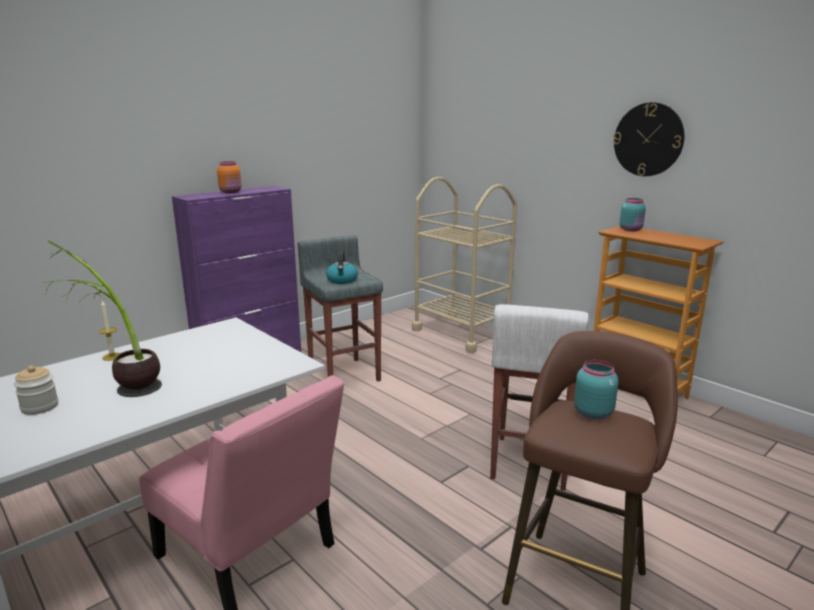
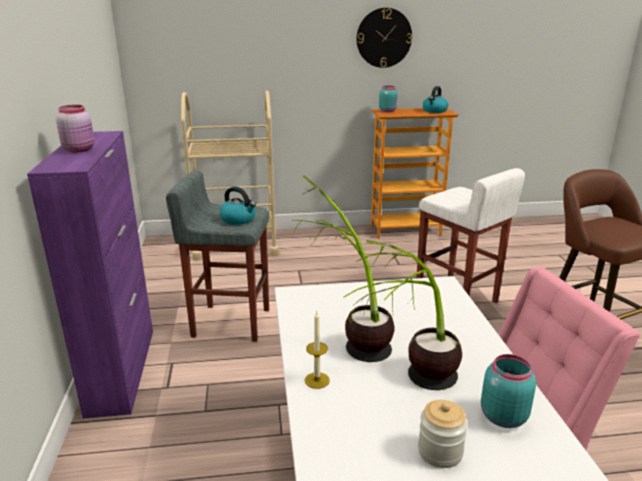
camera: 55 degrees left, 5 degrees up
orange jar [217,161,241,193] -> pink jar [56,105,95,152]
turquoise jar [574,360,618,420] -> turquoise jar moved to [481,354,536,428]
none -> potted plant [293,175,394,362]
none -> kettle [423,86,448,113]

